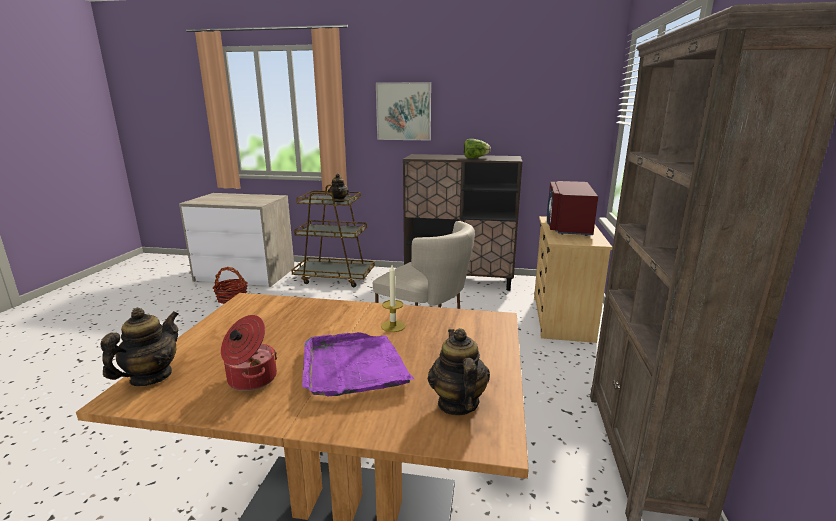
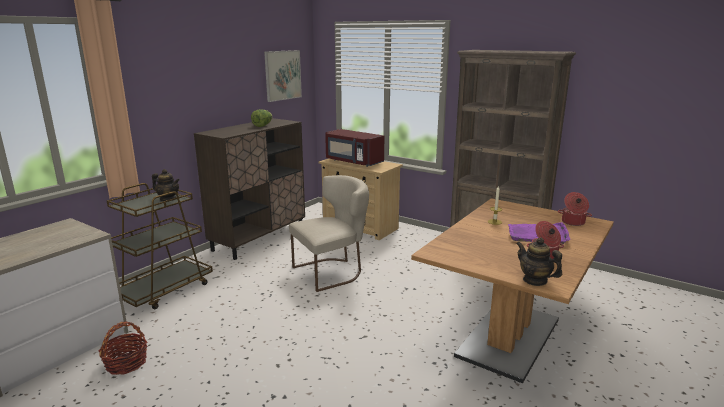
camera: 65 degrees left, 0 degrees up
picture [376,82,431,140] -> picture moved to [264,50,302,102]
teapot [428,328,490,415] -> cooking pot [558,192,592,226]

